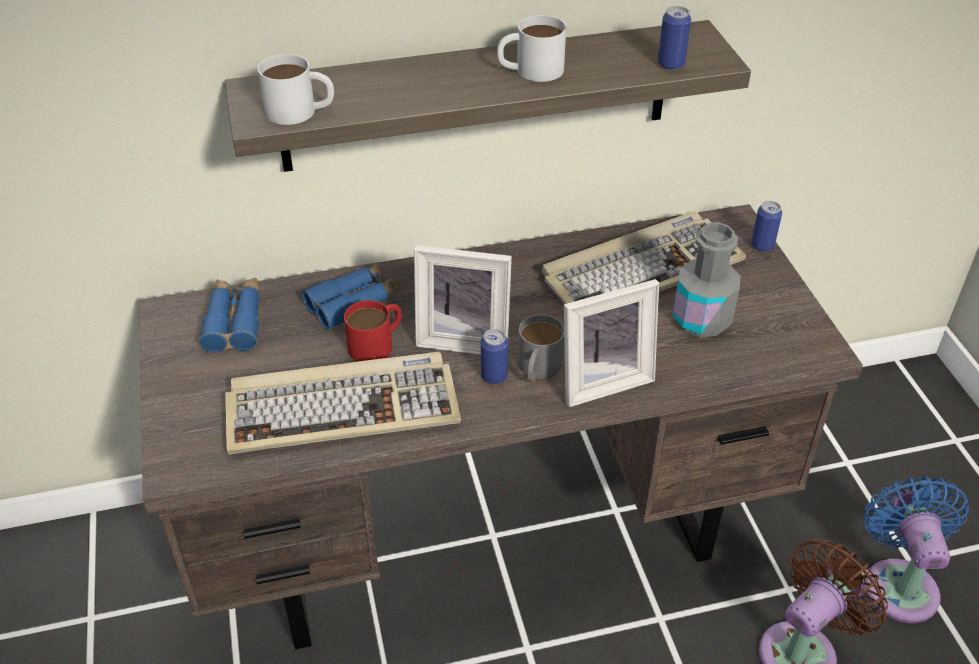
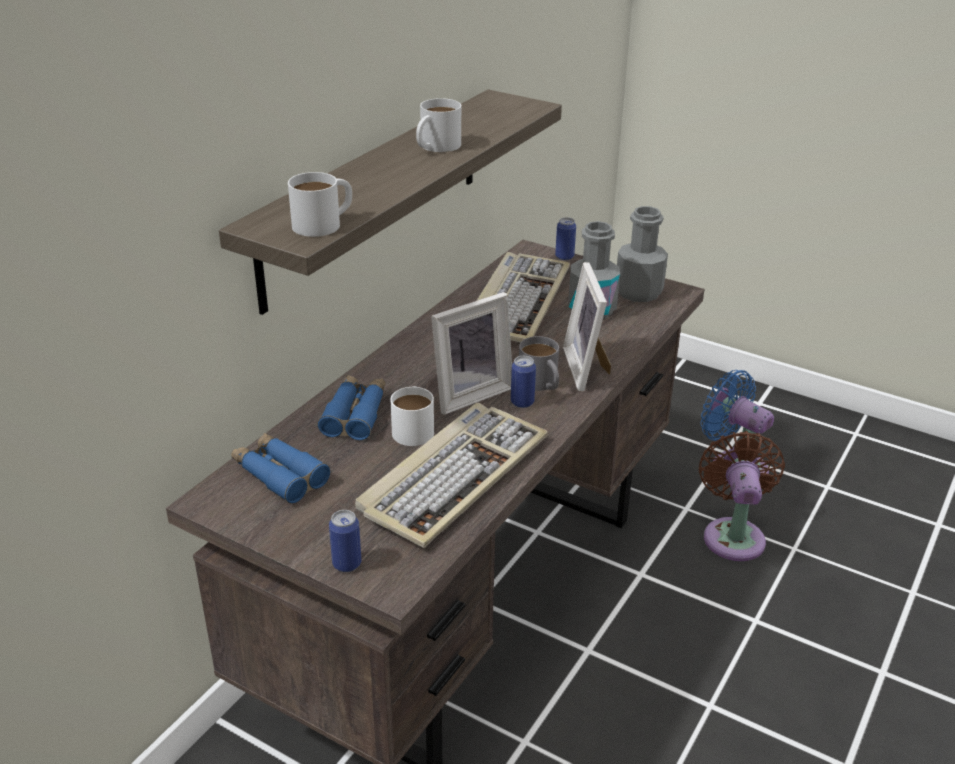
camera: 45 degrees left, 10 degrees down
red mug [344,300,402,362] -> white mug [391,386,434,446]
picture frame [564,279,659,407] -> picture frame turned 150 degrees clockwise [563,262,611,392]
can [658,6,691,70] -> can moved to [329,510,361,572]
none -> grey bottle [617,206,668,302]

